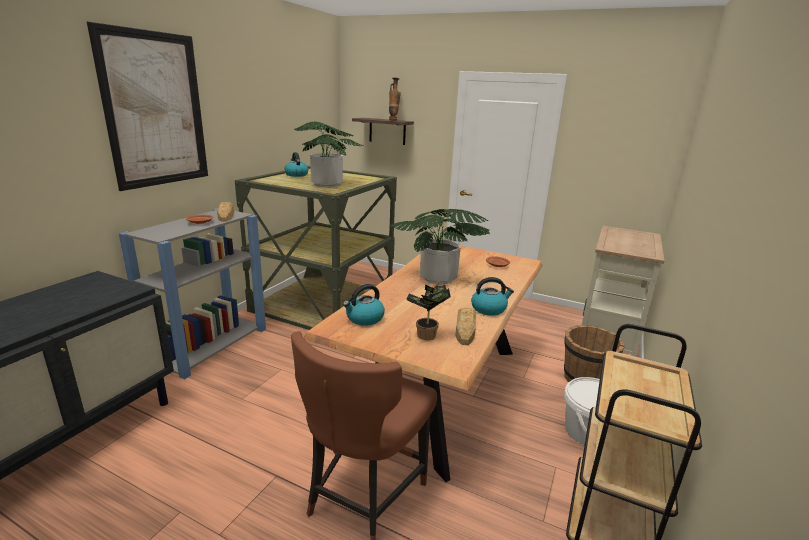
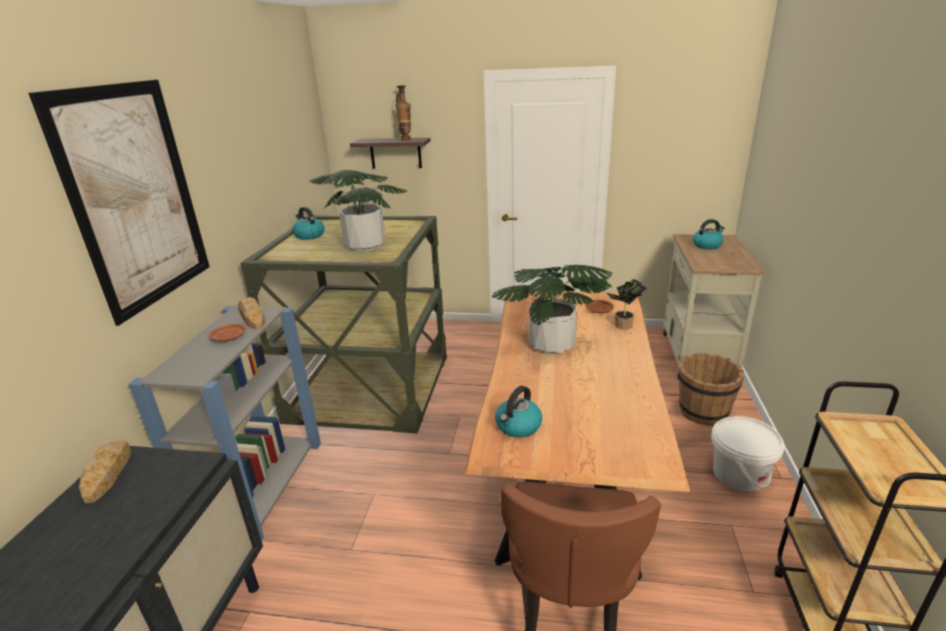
camera: 15 degrees left, 5 degrees up
potted plant [406,285,451,340] -> potted plant moved to [607,279,647,329]
bread [455,308,476,345] -> bread moved to [79,441,131,503]
kettle [471,277,514,316] -> kettle moved to [693,219,725,249]

